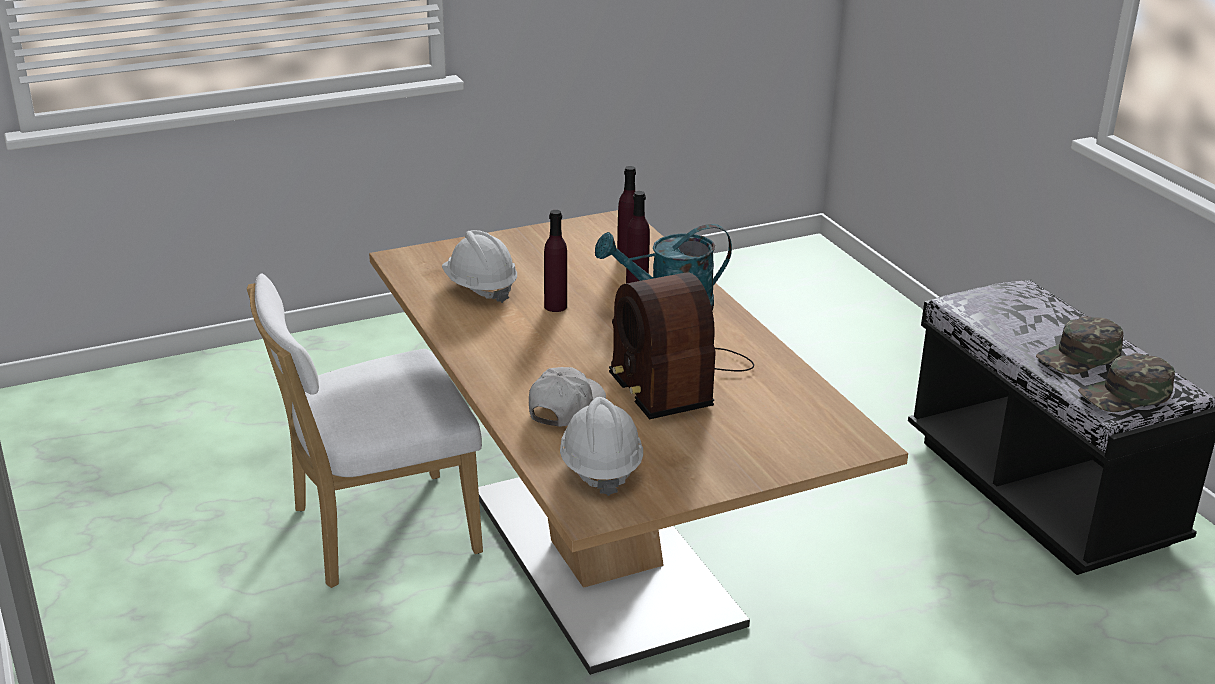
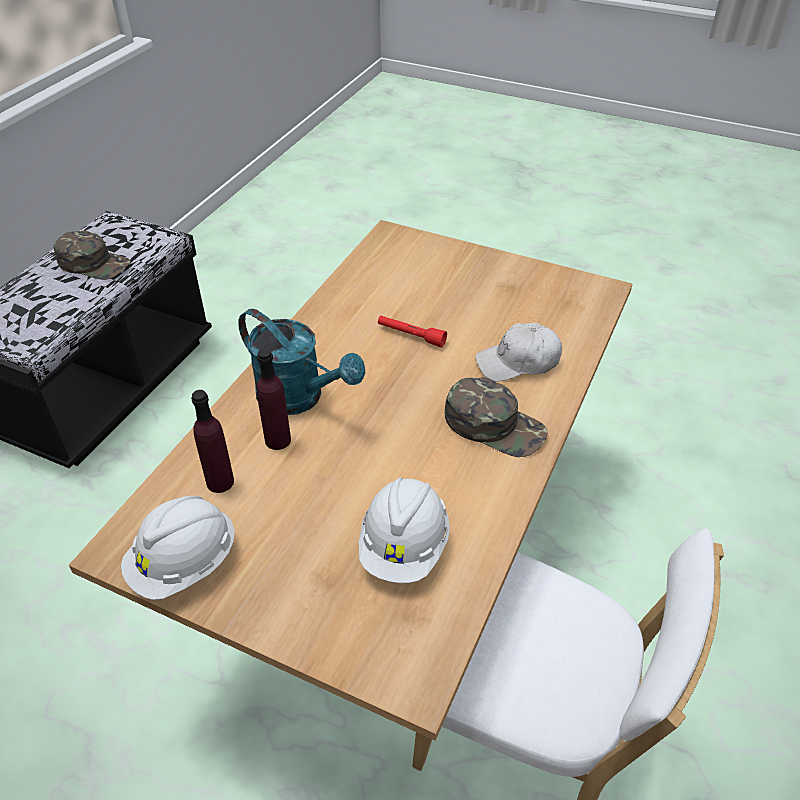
camera: 130 degrees left, 15 degrees up
purple bottle [544,210,567,312] -> none
white hard hat [560,397,643,496] -> white hard hat moved to [121,496,235,600]
radio [609,272,754,420] -> red flashlight [378,316,447,348]
green cap [1078,353,1175,412] -> green cap moved to [445,377,548,457]

